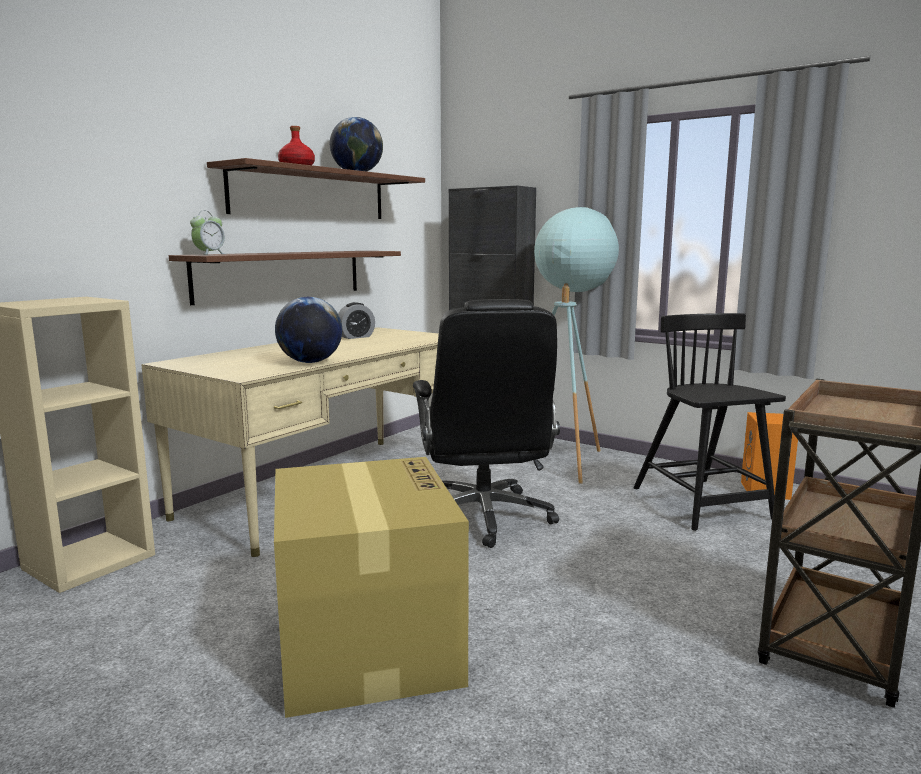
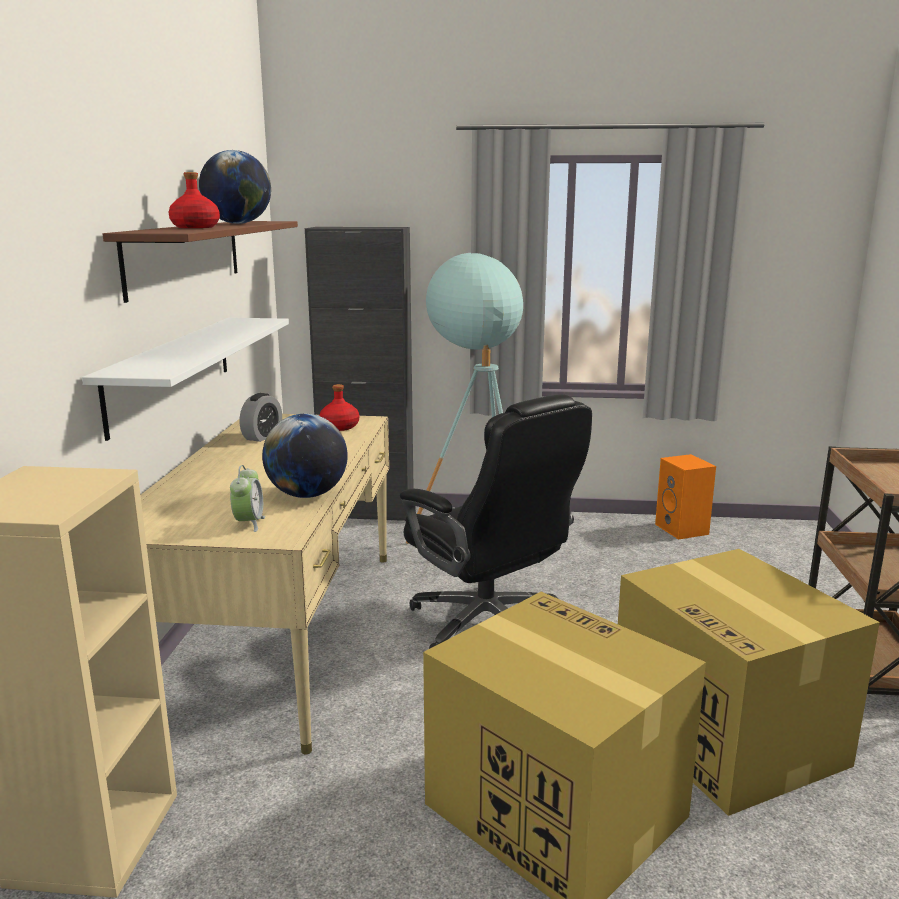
camera: 30 degrees left, 5 degrees up
brown shelf [169,251,401,305] -> white shelf [82,318,289,441]
alarm clock [190,211,225,255] -> alarm clock moved to [230,465,265,532]
black chair [633,313,786,531] -> none
none -> red bottle [319,384,359,431]
none -> cardboard box [618,549,880,816]

